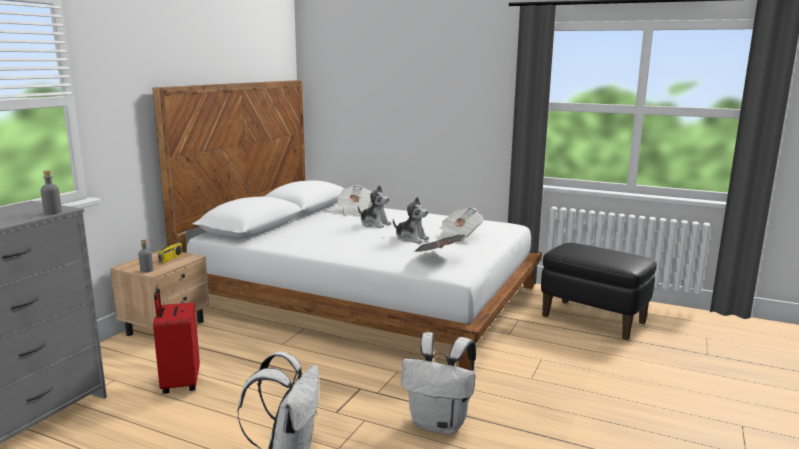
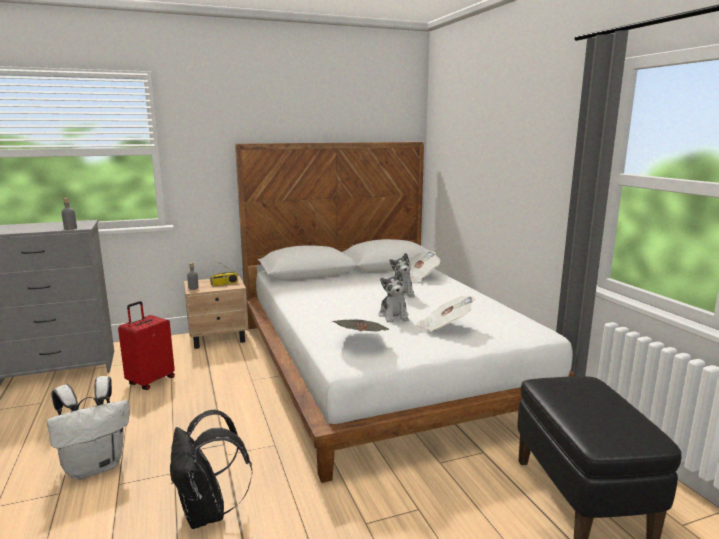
camera: 45 degrees right, 0 degrees up
white backpack [401,332,476,434] -> black backpack [170,410,252,529]

